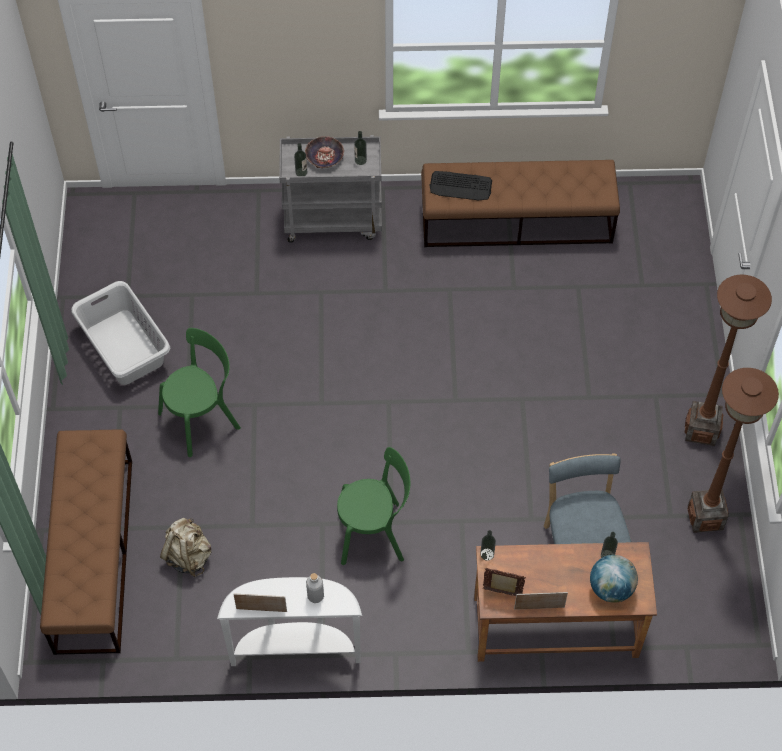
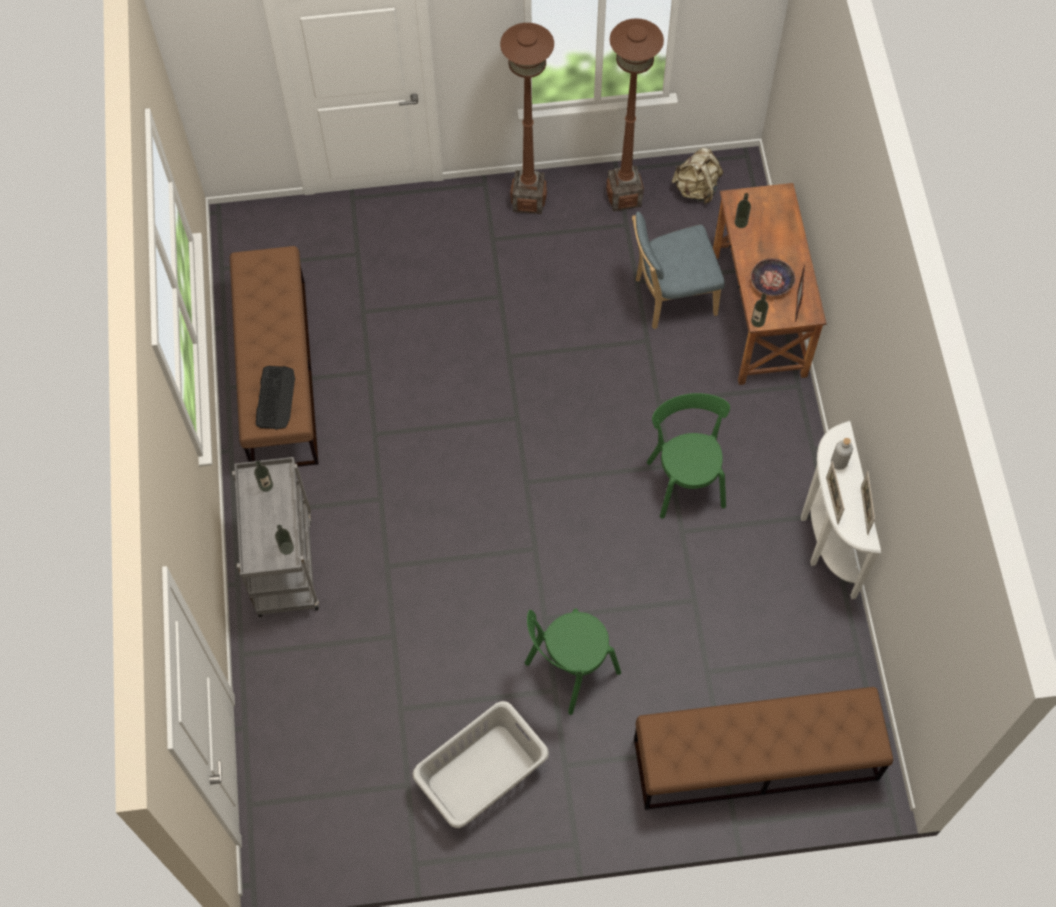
camera: 95 degrees left, 5 degrees up
green chair [158,328,241,457] -> green chair turned 90 degrees counterclockwise [525,608,621,715]
beige backpack [160,518,211,577] -> beige backpack moved to [672,148,723,205]
bowl [305,136,344,168] -> bowl moved to [751,258,796,296]
picture frame [514,592,568,610] -> picture frame moved to [826,461,845,524]
globe [590,555,638,603] -> none

